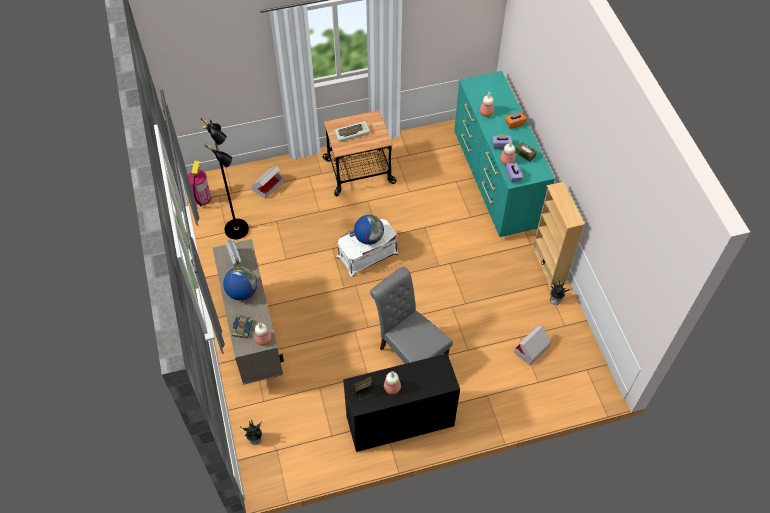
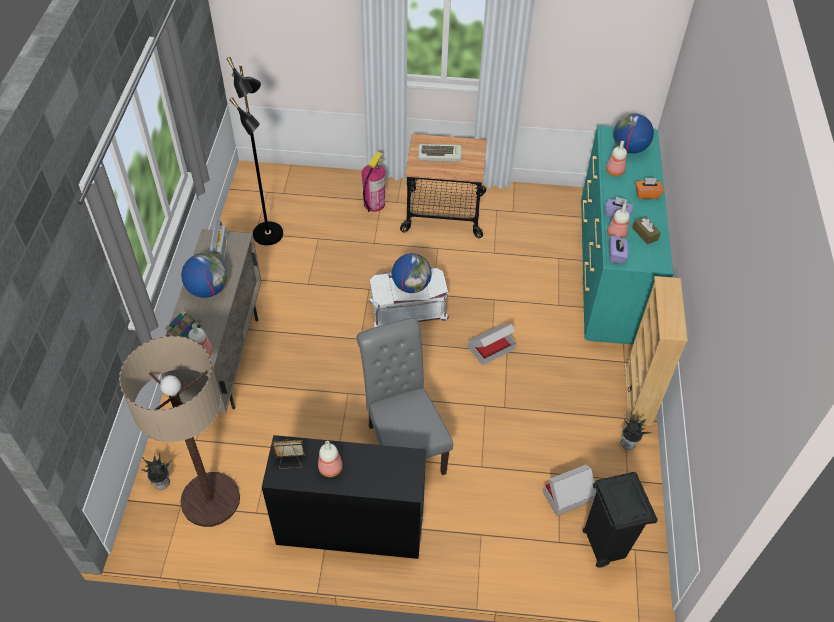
camera: 20 degrees right, 5 degrees down
fire extinguisher [188,160,211,207] -> fire extinguisher moved to [362,151,386,212]
cardboard box [251,166,284,199] -> cardboard box moved to [468,324,516,366]
none -> floor lamp [119,336,240,527]
none -> black trash can [582,472,658,568]
none -> globe [613,114,654,154]

